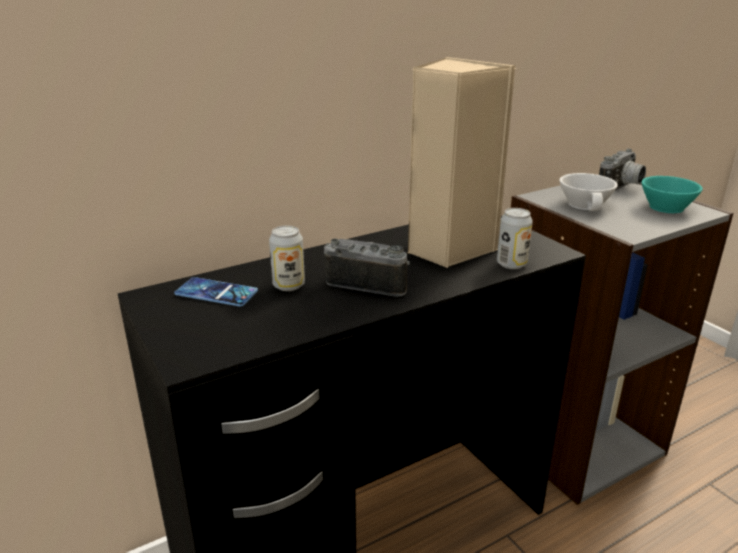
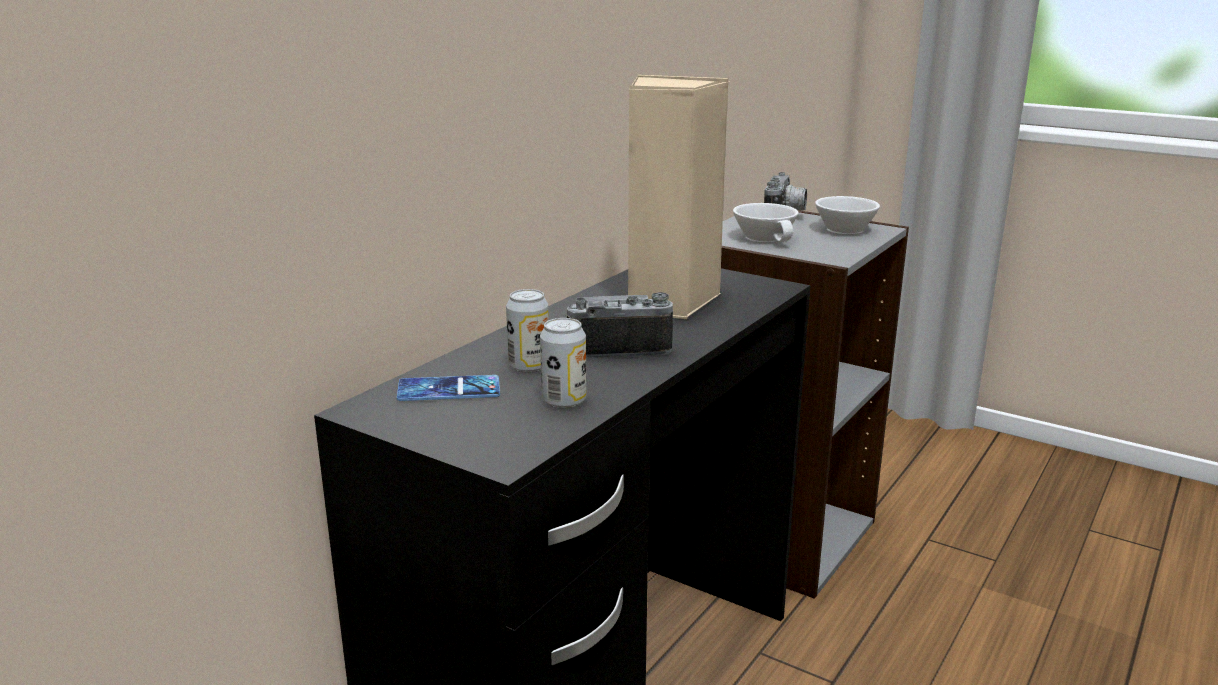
camera: 25 degrees left, 5 degrees down
can [497,208,533,269] -> can moved to [540,318,586,409]
turquoise cup [641,176,703,213] -> white cup [815,196,880,235]

